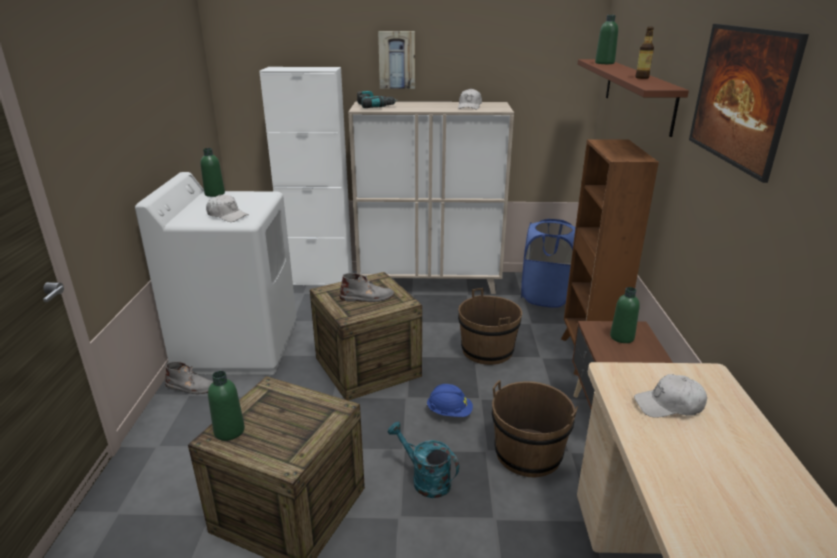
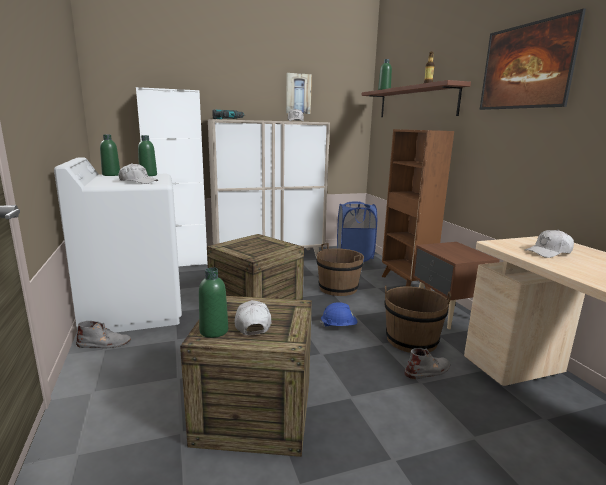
camera: 20 degrees left, 10 degrees down
grey boot [340,273,394,302] -> grey boot moved to [404,348,450,379]
picture [378,31,415,89] -> picture moved to [286,73,312,114]
turquoise watering can [388,422,459,498] -> none
green bottle [610,287,640,343] -> green bottle moved to [138,135,157,176]
none -> white cap [235,300,272,335]

